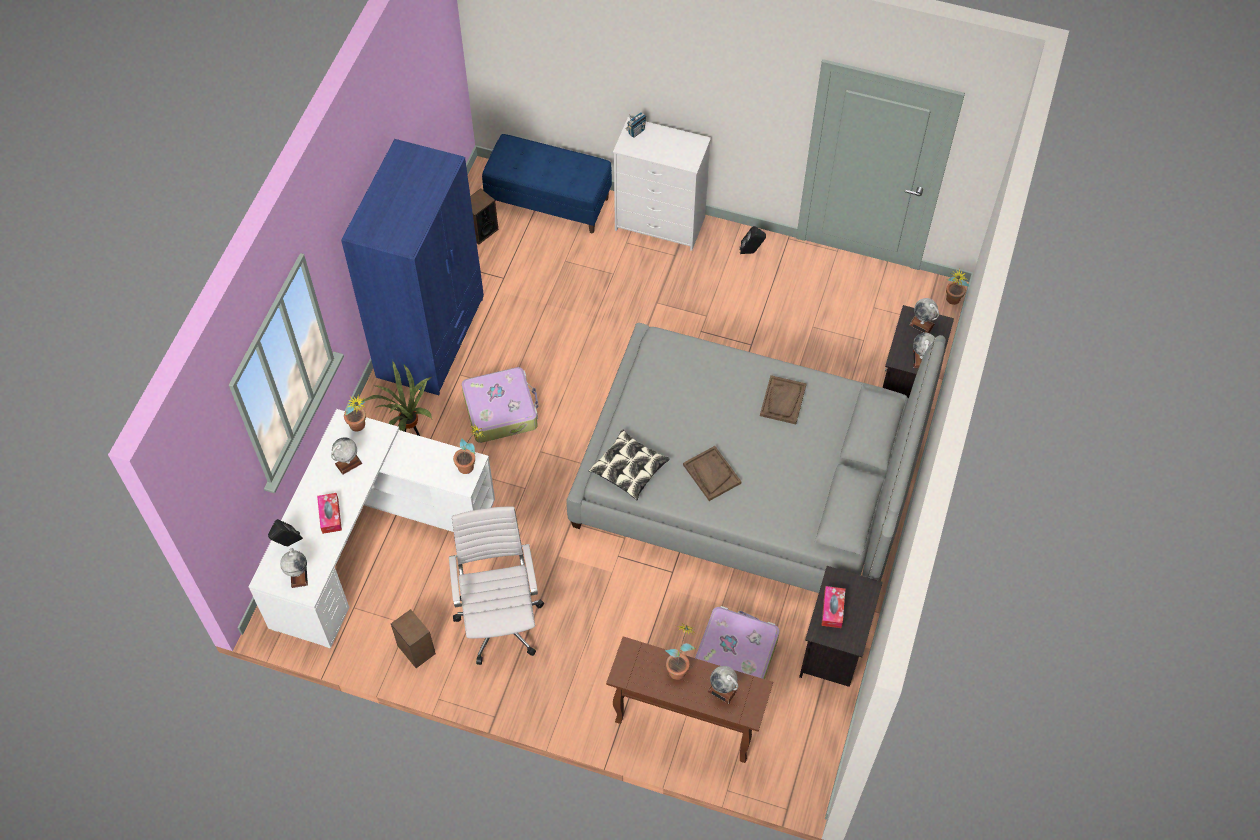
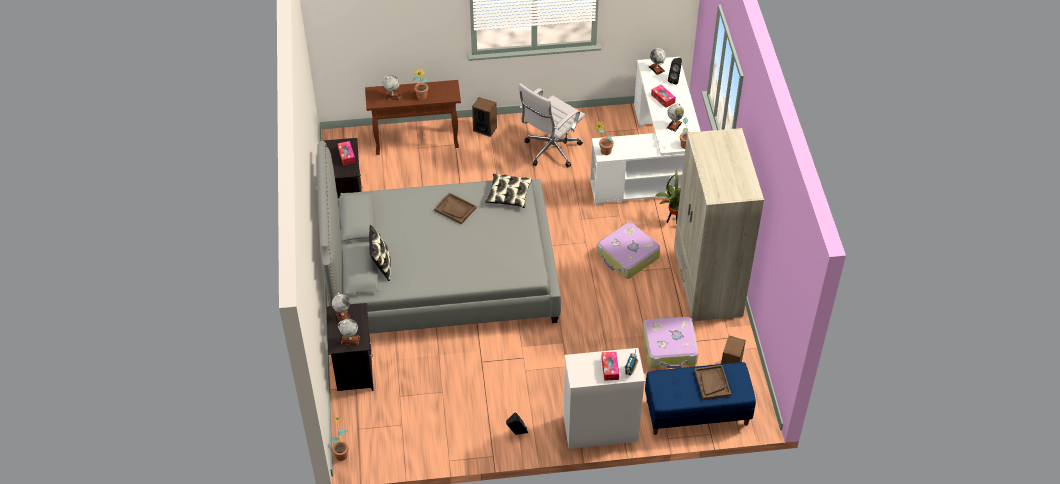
camera: 155 degrees right, 10 degrees down
blue wardrobe [341,139,484,395] -> beige wardrobe [674,128,764,321]
speaker [391,609,436,668] -> speaker moved to [472,97,497,137]
white office chair [449,506,544,665] -> white office chair turned 75 degrees clockwise [519,83,585,167]
suitcase [695,606,780,679] -> suitcase moved to [642,317,699,368]
brown tray [760,375,807,424] -> brown tray moved to [694,365,731,400]
none -> pillow [369,225,391,281]
none -> tissue box [602,352,619,381]

